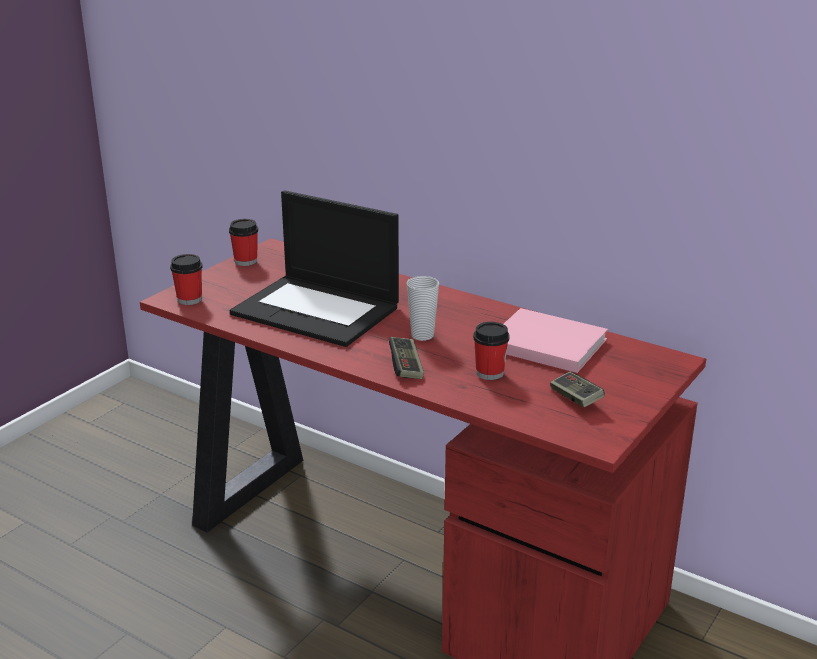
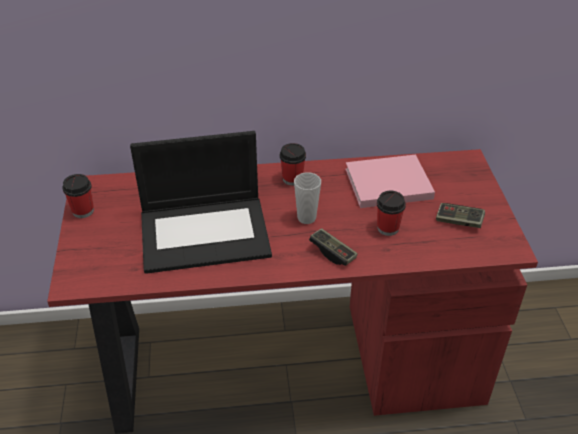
camera: 40 degrees left, 15 degrees up
cup [170,254,203,305] -> cup moved to [280,143,306,186]

